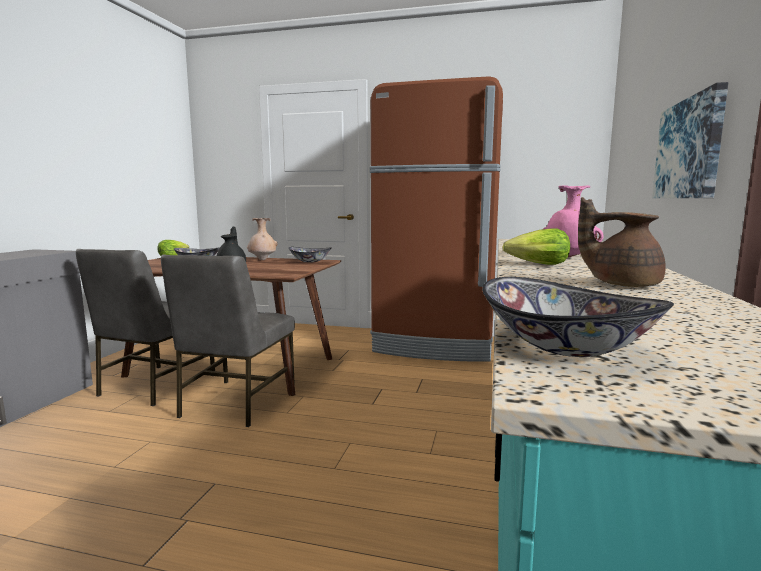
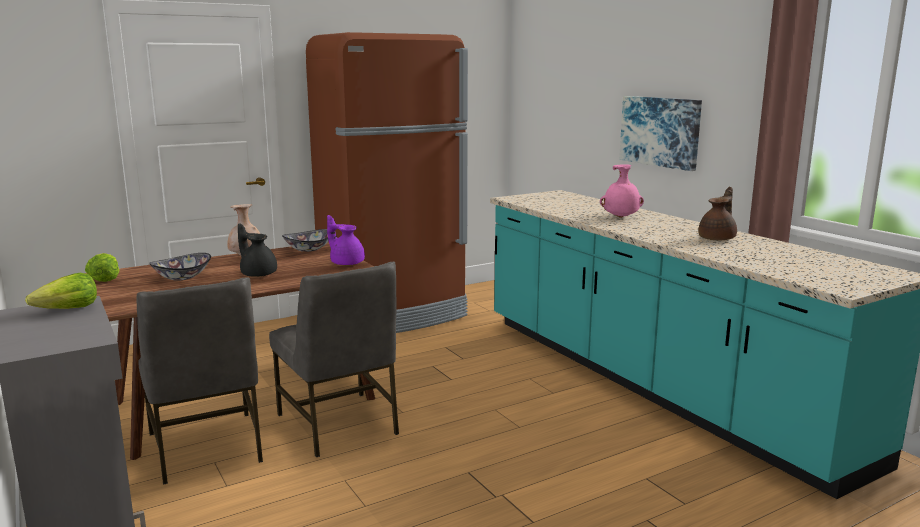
camera: 45 degrees left, 5 degrees up
bowl [482,277,674,357] -> none
lettuce [503,228,570,265] -> lettuce moved to [25,273,97,309]
brown teapot [578,197,666,287] -> brown teapot turned 150 degrees clockwise [699,187,737,240]
none -> purple teapot [327,215,365,265]

